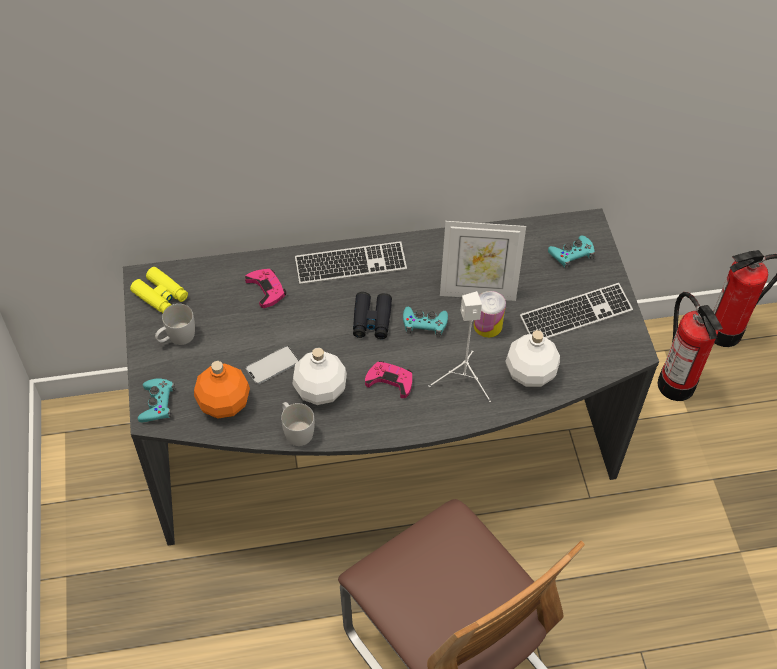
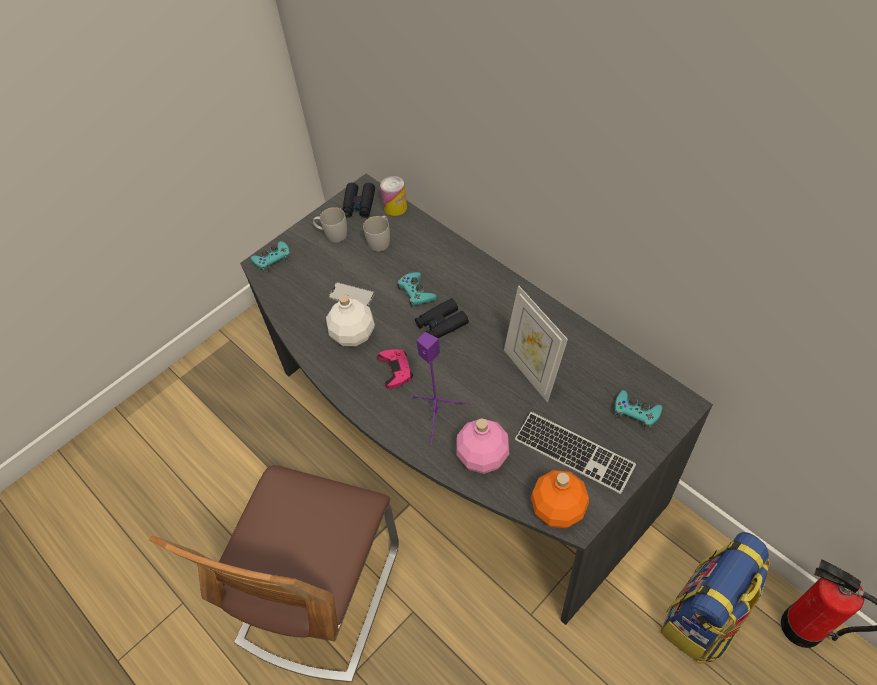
camera: 60 degrees right, 0 degrees up
yellow binoculars [130,267,188,313] -> black binoculars [342,183,375,218]
orange bottle [194,361,250,419] -> orange bottle moved to [531,470,589,528]
pink game controller [245,269,286,308] -> none
white mug [281,402,315,446] -> white mug moved to [363,216,390,252]
keyboard [295,241,407,284] -> none
turquoise game controller [403,307,448,337] -> turquoise game controller moved to [397,272,437,307]
white speaker [429,291,491,402] -> purple speaker [411,332,470,446]
can [474,291,506,338] -> can moved to [380,176,407,216]
white bottle [505,330,560,387] -> pink bottle [456,418,509,474]
fire extinguisher [657,292,723,401] -> backpack [660,532,770,664]

